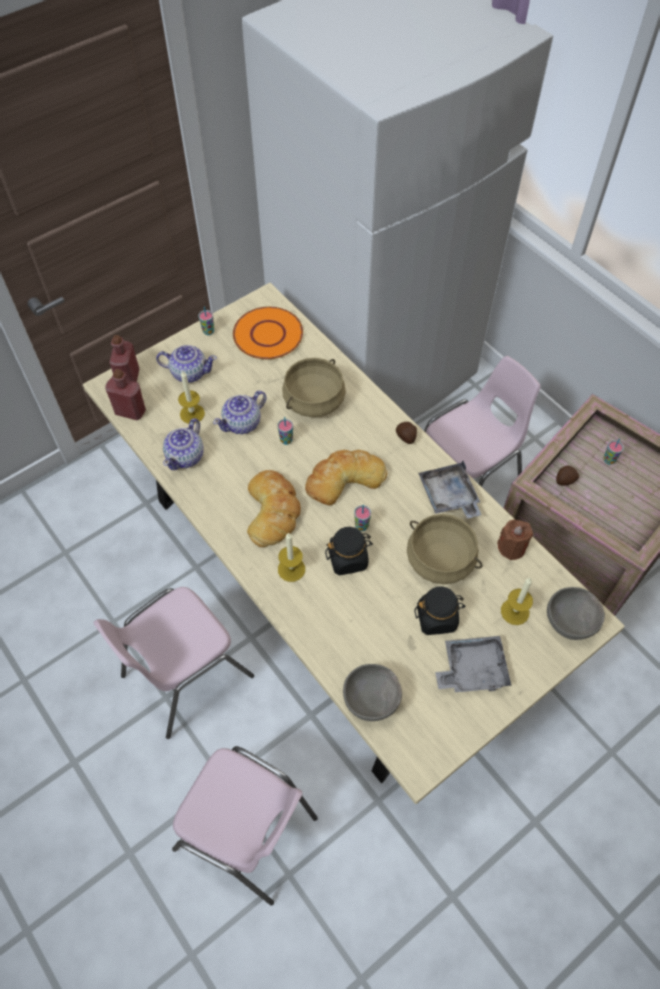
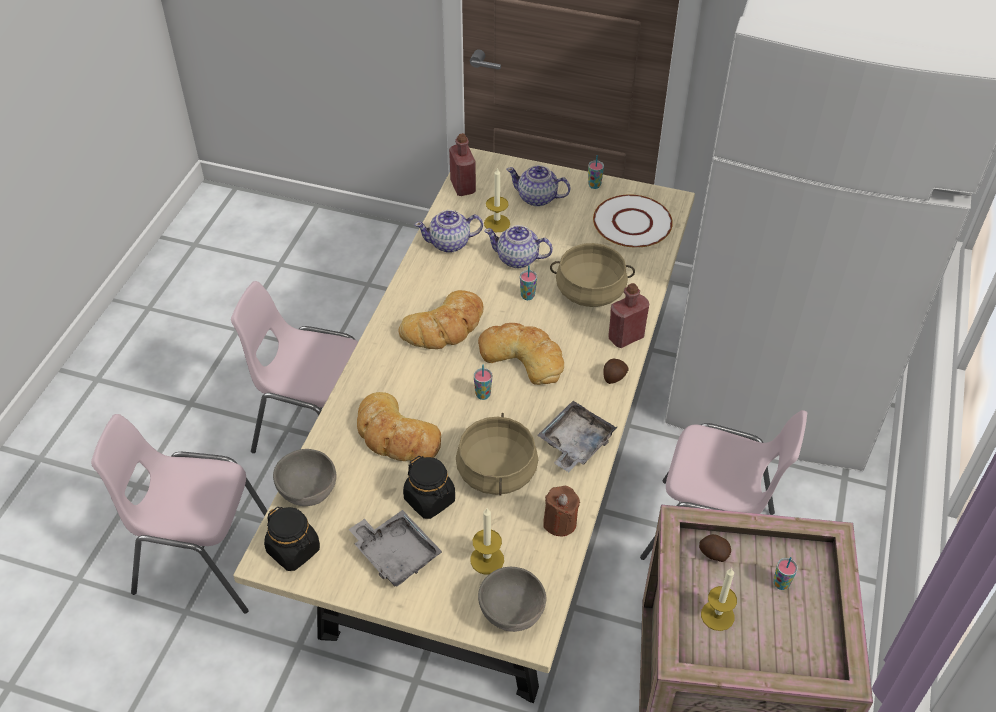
camera: 55 degrees right, 10 degrees down
red bottle [109,335,139,382] -> red bottle moved to [608,283,649,348]
teapot [156,345,217,383] -> teapot turned 135 degrees clockwise [506,165,571,207]
pink chair [172,746,318,905] -> pink chair turned 105 degrees clockwise [91,414,268,614]
orange plate [233,307,303,359] -> white plate [593,194,673,248]
candle [278,532,305,582] -> candle moved to [701,568,737,631]
black jar [325,527,373,575] -> black jar moved to [264,507,320,571]
none -> bread [357,392,441,461]

